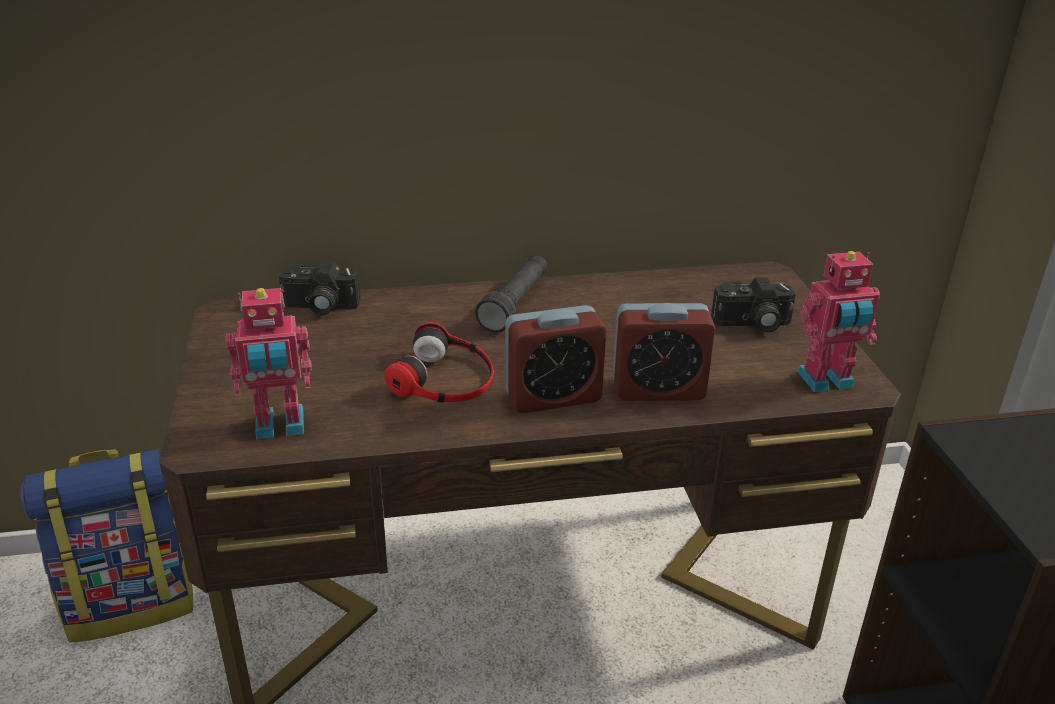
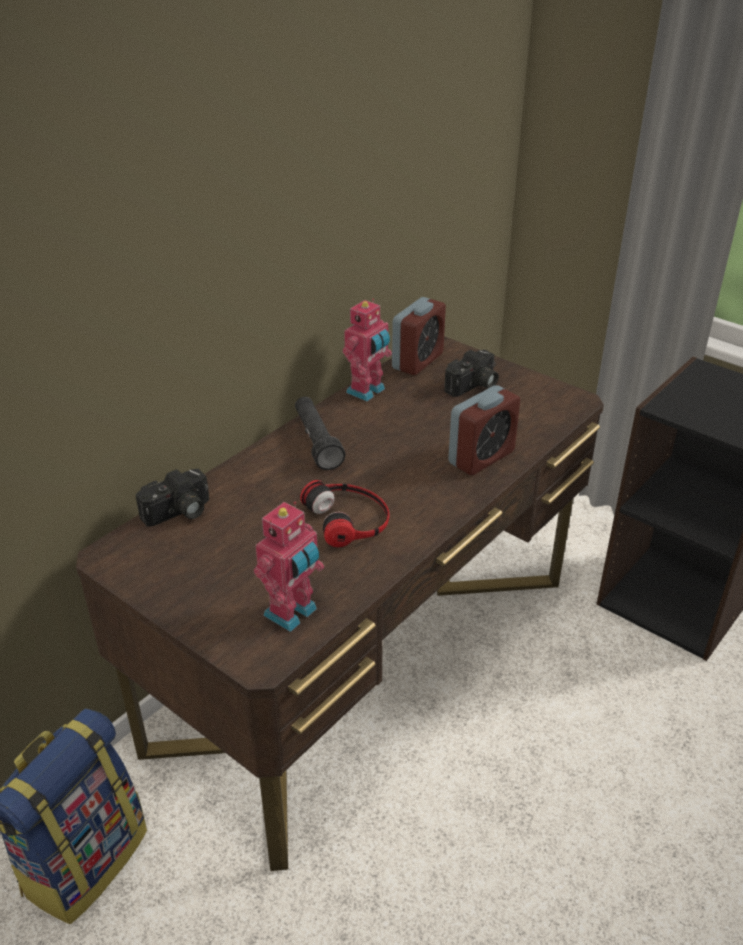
camera: 40 degrees left, 5 degrees up
alarm clock [505,305,606,413] -> alarm clock moved to [392,297,446,375]
toy robot [797,251,880,392] -> toy robot moved to [343,299,392,401]

